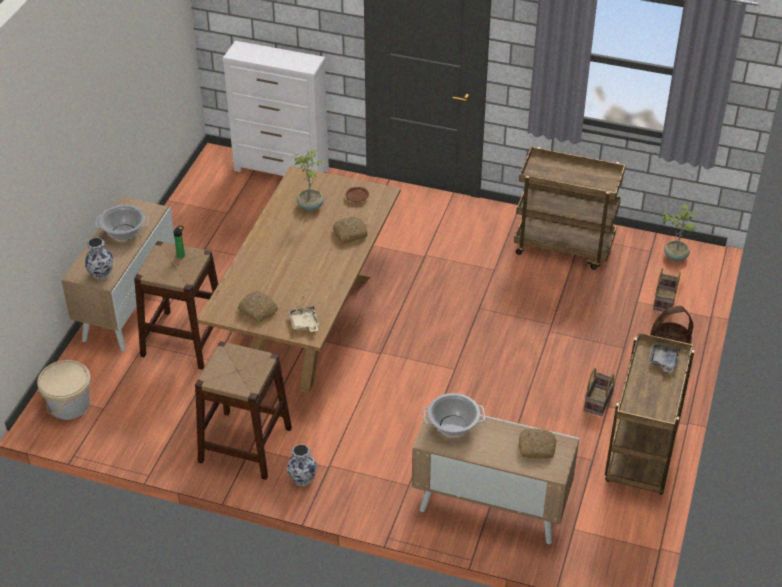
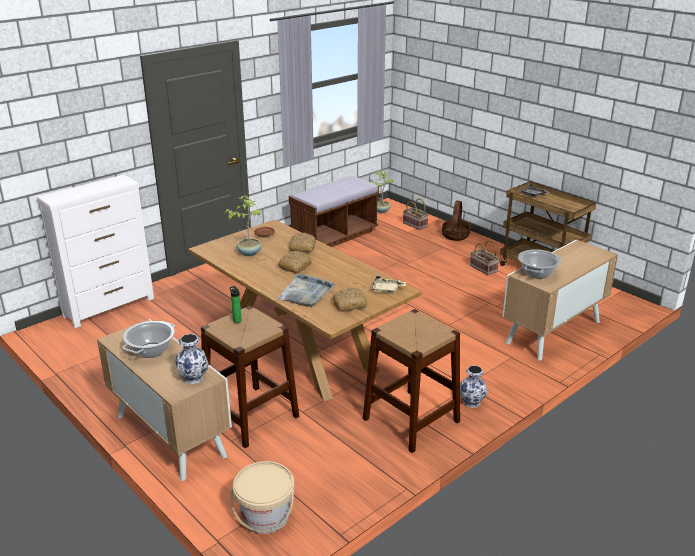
camera: 60 degrees left, 15 degrees down
brown cart [514,147,625,270] -> brown bench [289,176,379,247]
bread [519,428,557,458] -> bread moved to [278,251,312,273]
none -> grey tray [278,274,335,307]

